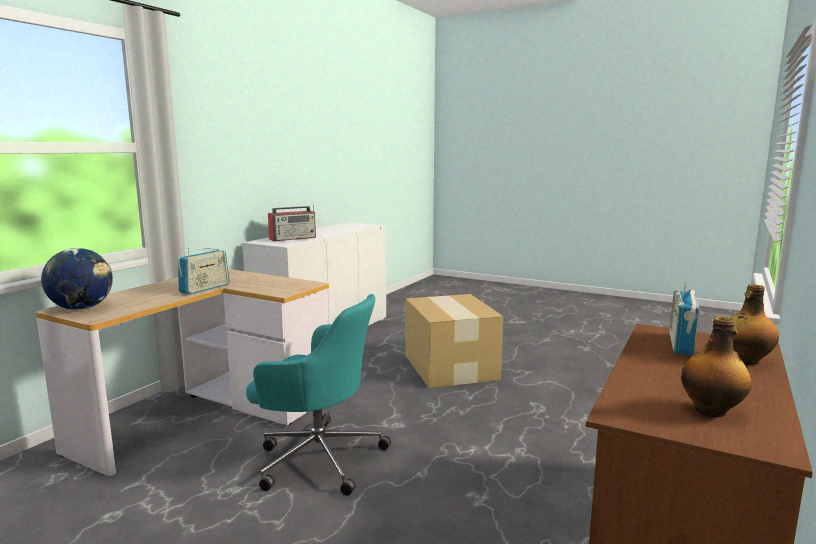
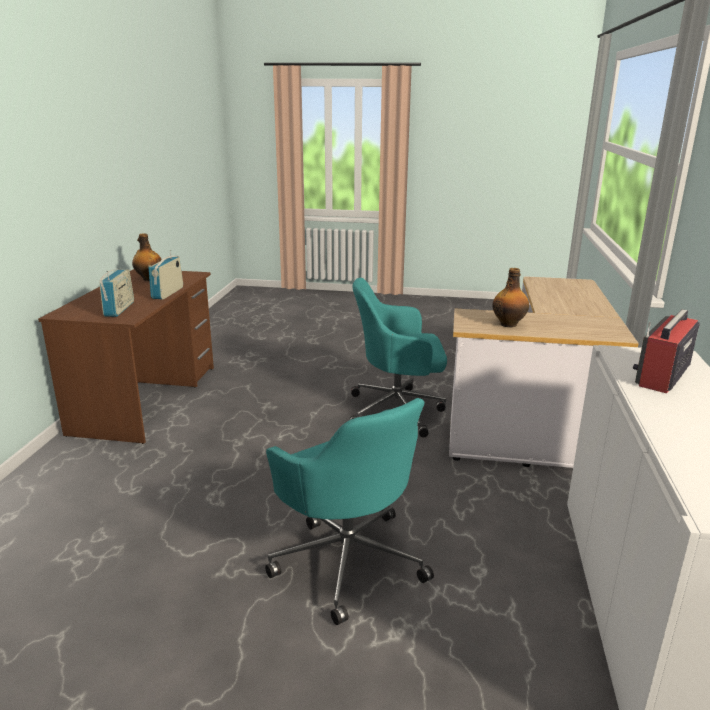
camera: 160 degrees right, 10 degrees up
globe [41,248,113,310] -> none
radio [178,247,230,294] -> radio moved to [149,250,183,300]
cardboard box [405,294,503,388] -> turquoise office chair [265,398,434,625]
bottle [730,284,779,365] -> bottle moved to [492,268,529,327]

